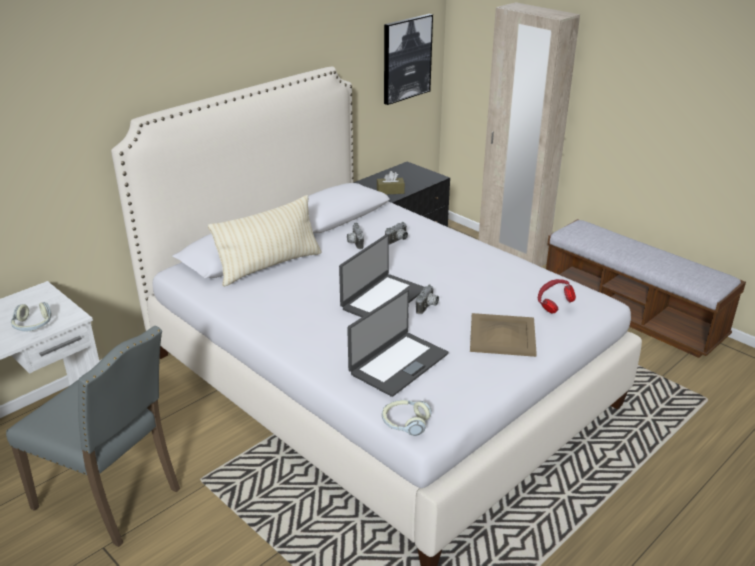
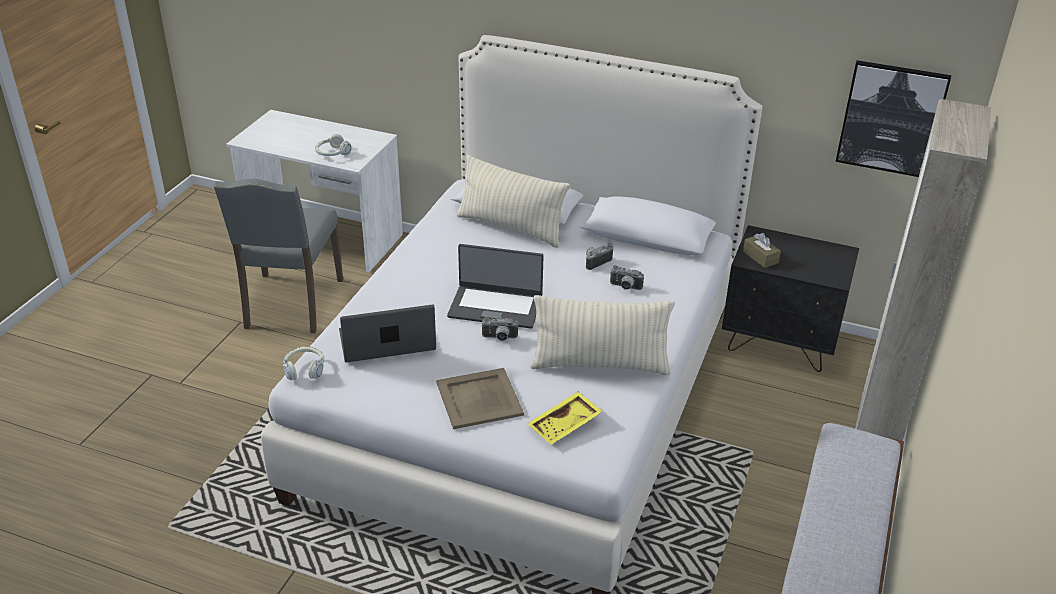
camera: 65 degrees right, 5 degrees up
laptop [347,289,448,397] -> laptop turned 150 degrees clockwise [339,305,436,362]
red headphones [538,279,576,314] -> yellow tray [527,392,603,444]
none -> beige pillow [530,295,675,375]

